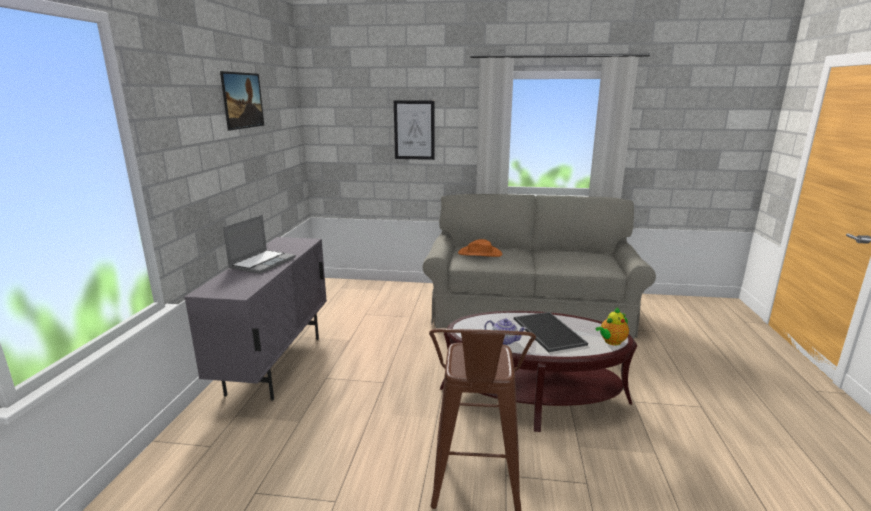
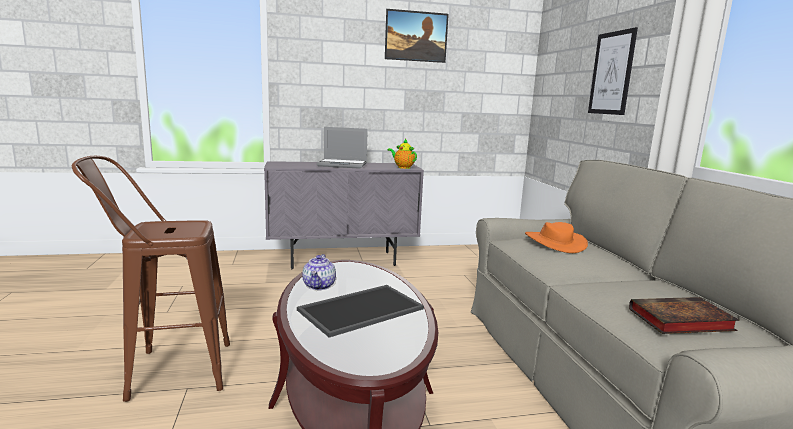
camera: 70 degrees right, 5 degrees down
teapot [595,308,629,346] -> teapot moved to [388,139,417,169]
none -> book [629,297,739,334]

